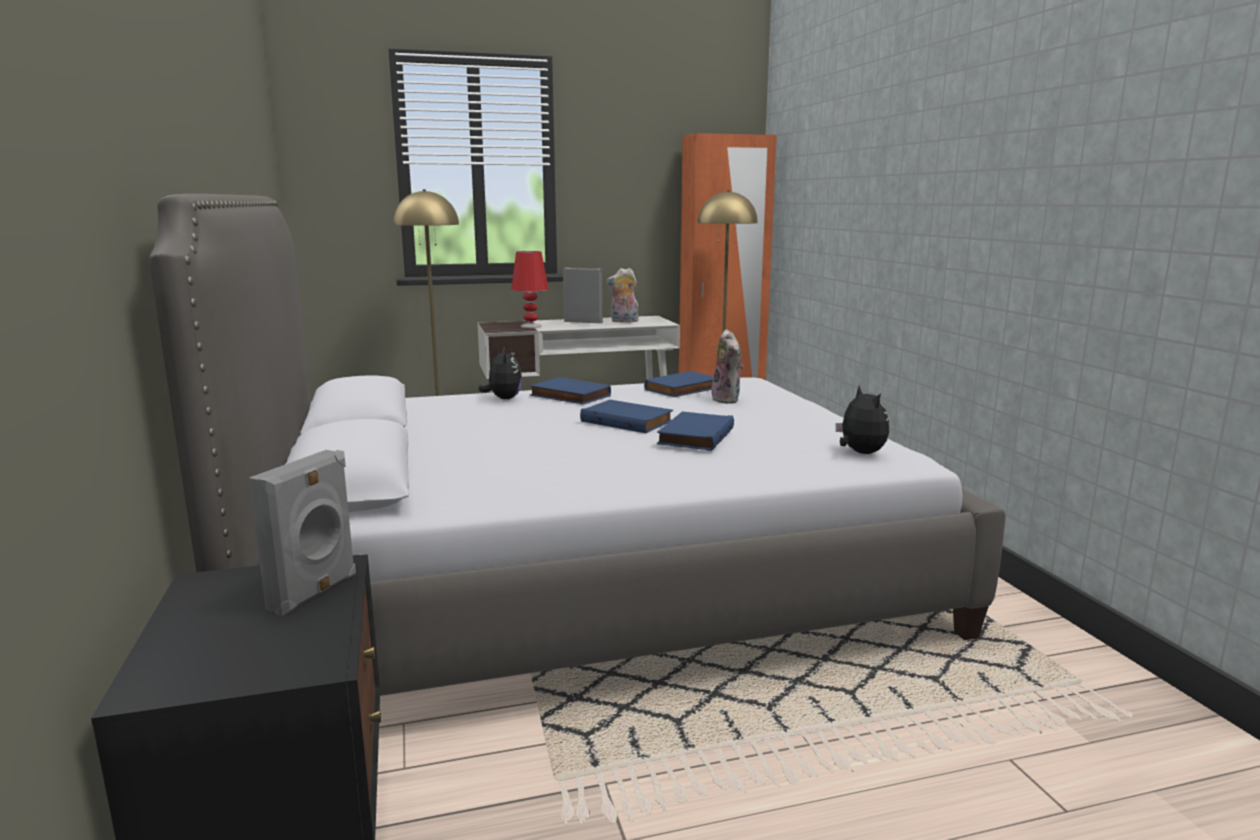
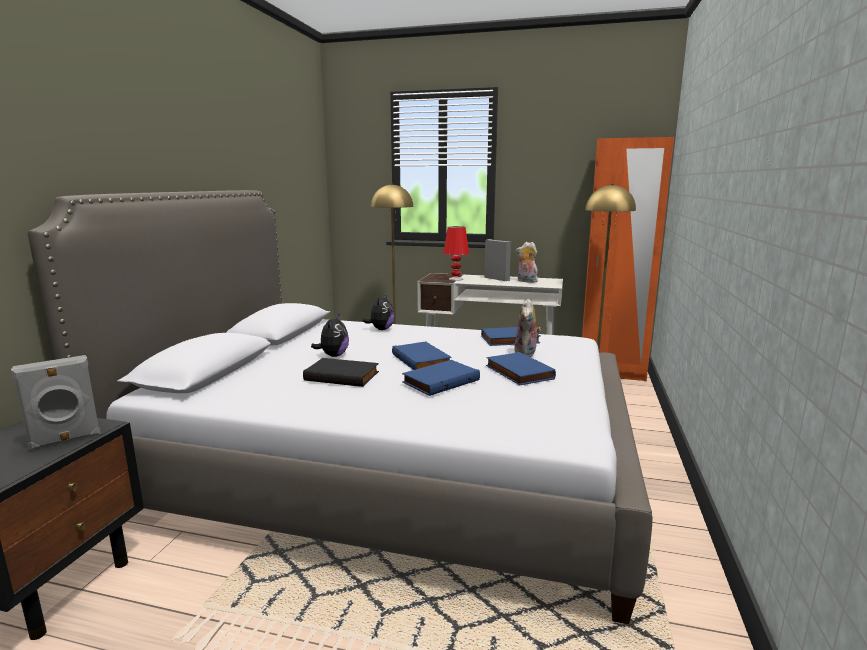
camera: 30 degrees right, 0 degrees up
blue book [529,377,611,405] -> blue book moved to [486,352,556,385]
plush toy [836,385,889,454] -> plush toy moved to [311,314,349,357]
none -> black book [303,358,379,387]

